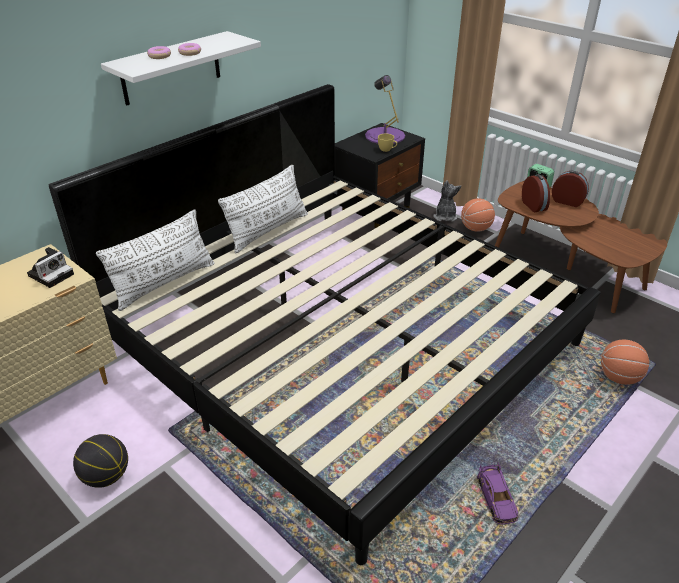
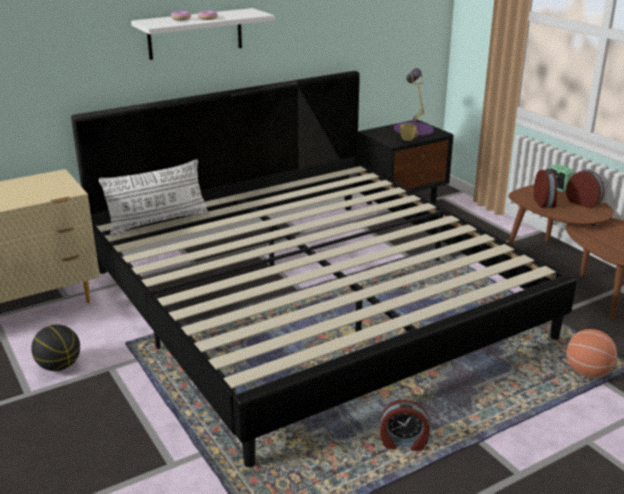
camera: 15 degrees right, 10 degrees down
camera [27,247,74,288] -> none
white pillow [218,165,308,253] -> none
plush toy [433,180,461,221] -> none
basketball [461,198,495,232] -> none
purple toy car [477,462,519,525] -> alarm clock [380,400,430,451]

